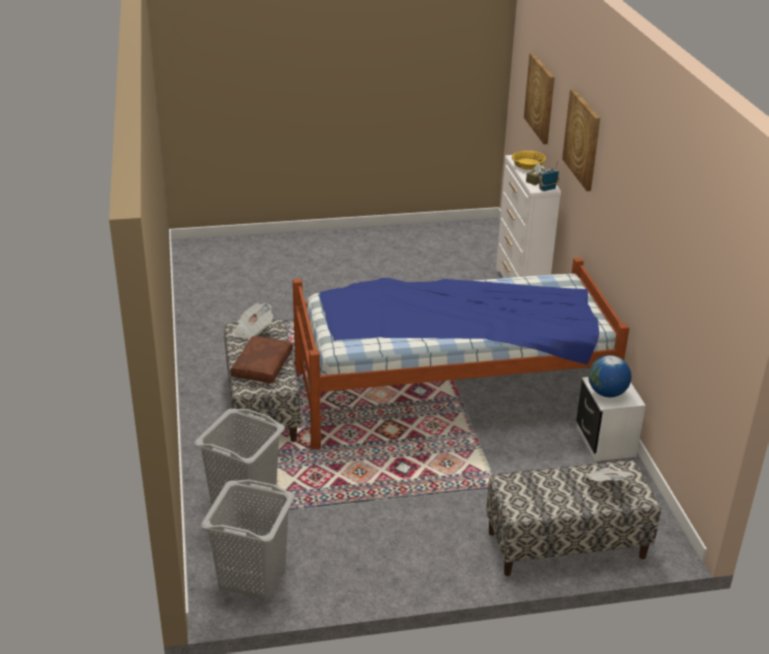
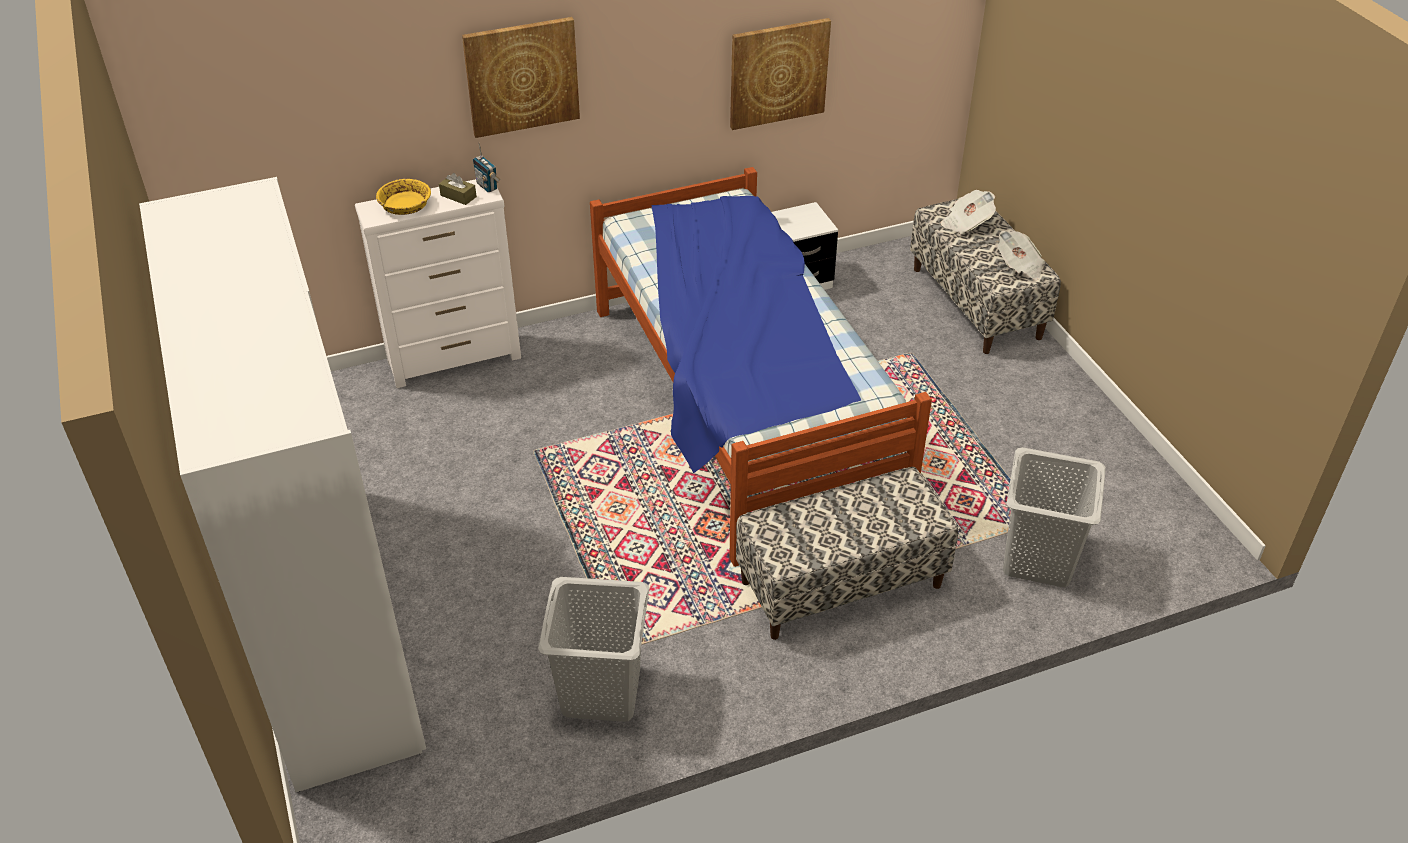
camera: 100 degrees left, 10 degrees up
grey laundry basket [201,479,295,599] -> grey laundry basket moved to [538,577,649,722]
brown pillow [230,336,293,383] -> none
newspaper [232,303,273,340] -> newspaper moved to [998,231,1045,280]
picture [524,53,555,144] -> picture moved to [730,18,831,130]
globe [588,355,631,397] -> none
none -> white wardrobe [139,177,426,792]

